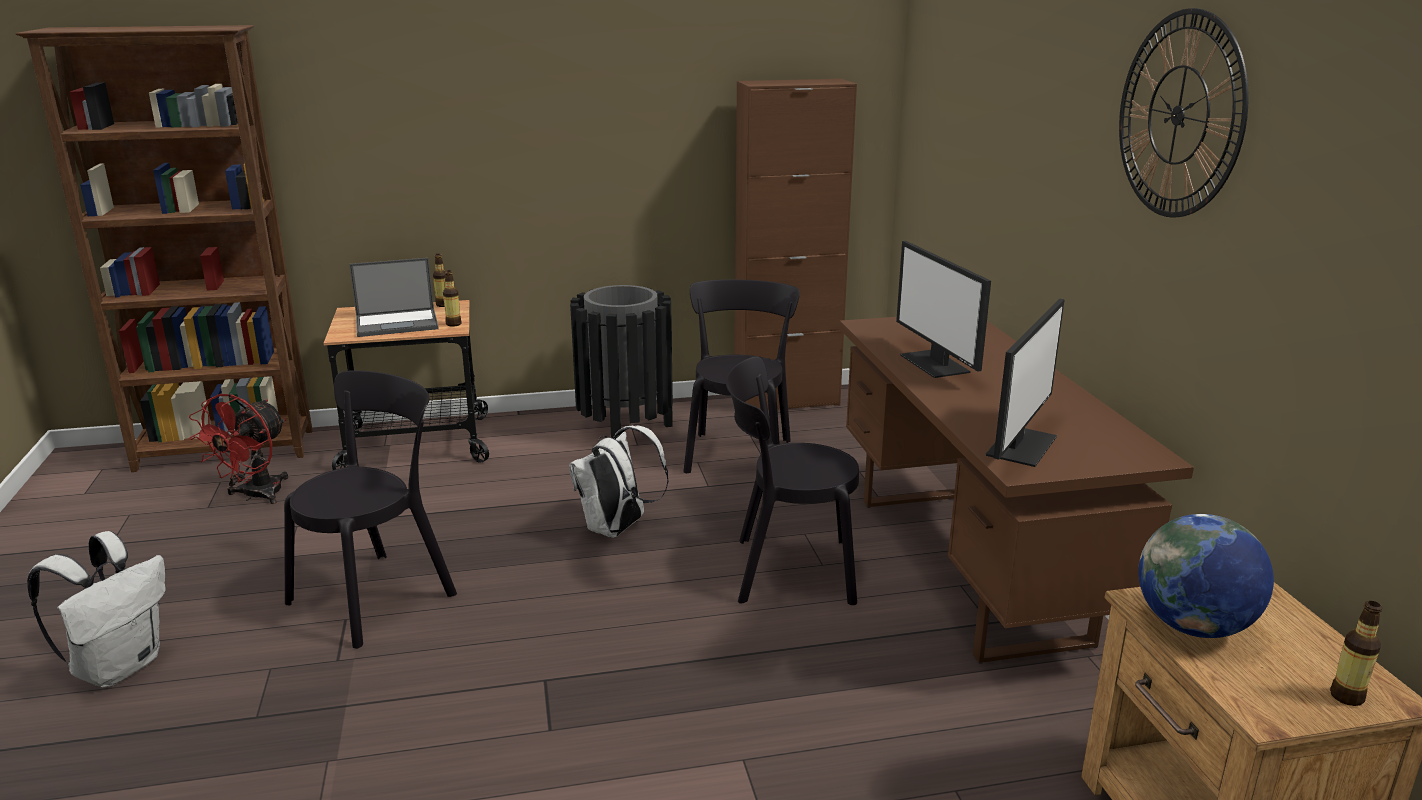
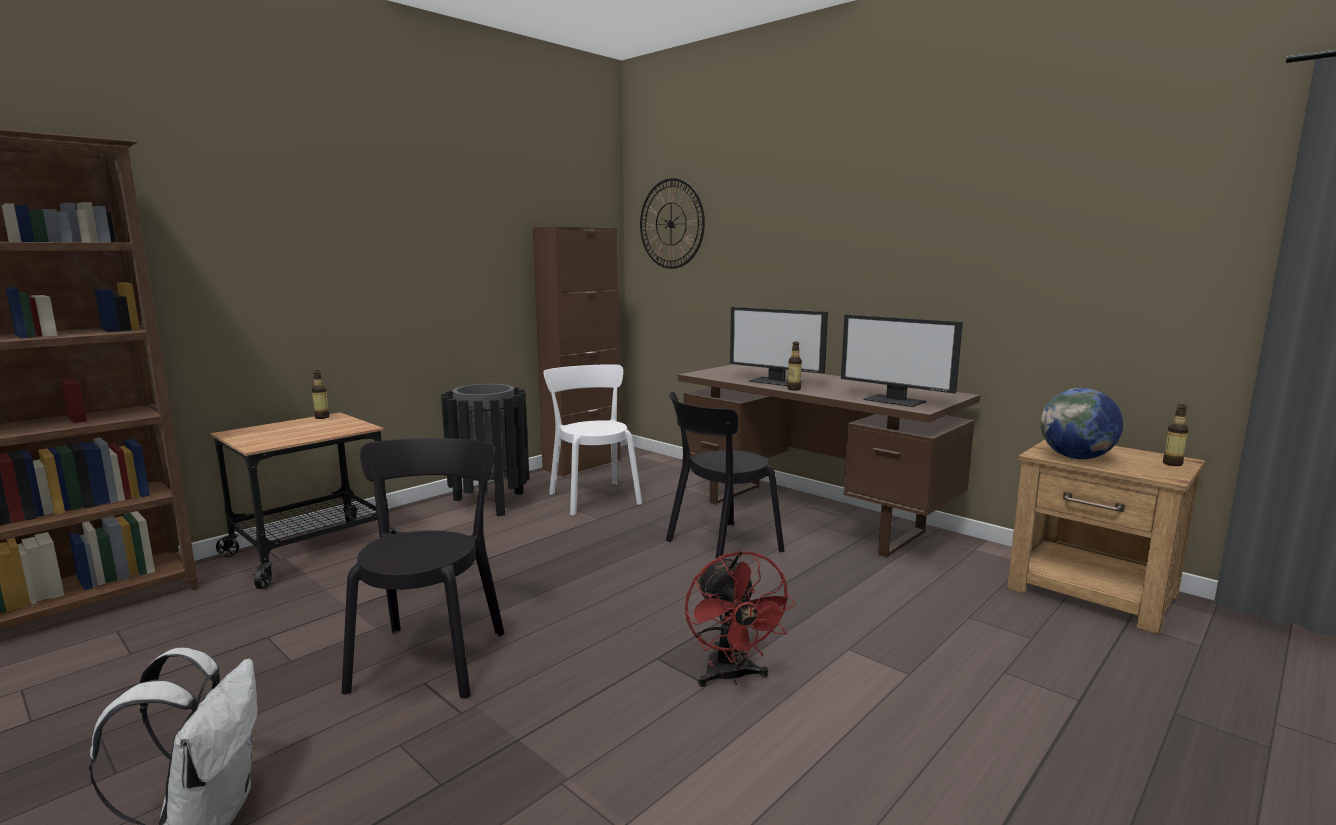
camera: 35 degrees left, 10 degrees down
red fan [189,394,288,504] -> red fan moved to [685,550,796,687]
laptop [349,258,439,337] -> none
bottle [443,270,461,327] -> bottle moved to [787,342,802,391]
white backpack [569,426,669,538] -> none
black chair [683,279,800,473] -> white chair [543,364,642,516]
monitor [985,299,1065,467] -> monitor turned 135 degrees clockwise [841,314,963,407]
wall clock [1119,8,1249,218] -> wall clock moved to [640,178,705,269]

